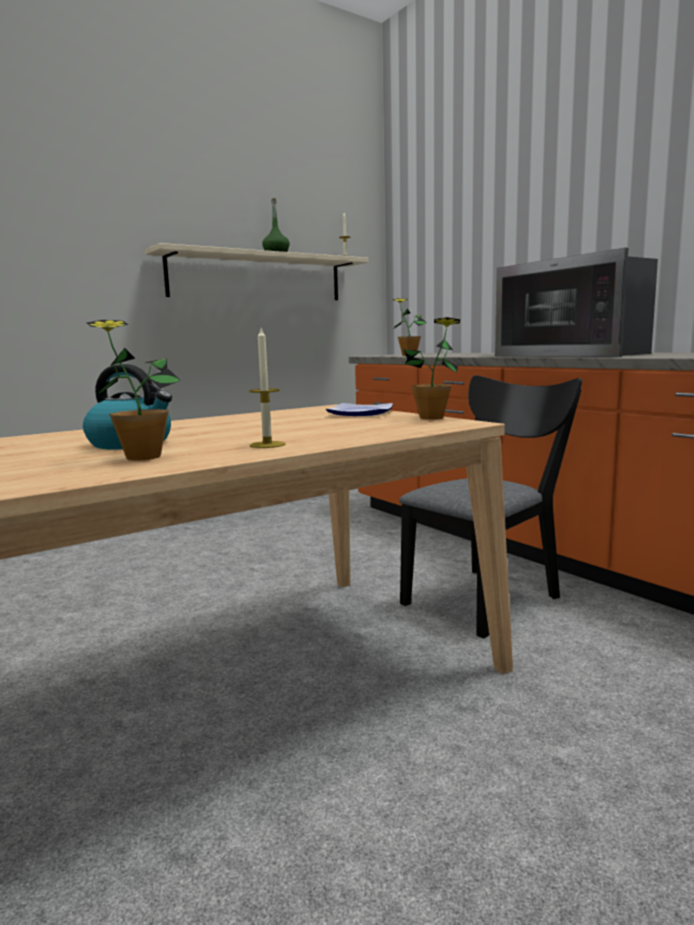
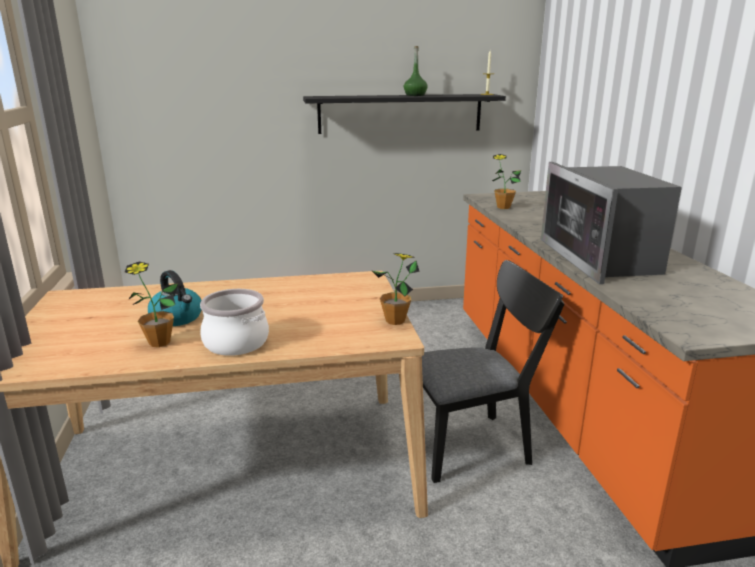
camera: 25 degrees right, 10 degrees up
beige shelf [145,243,369,300] -> black shelf [303,94,506,134]
candle [249,328,285,448] -> cooking pot [200,289,269,356]
plate [326,403,393,416] -> none

